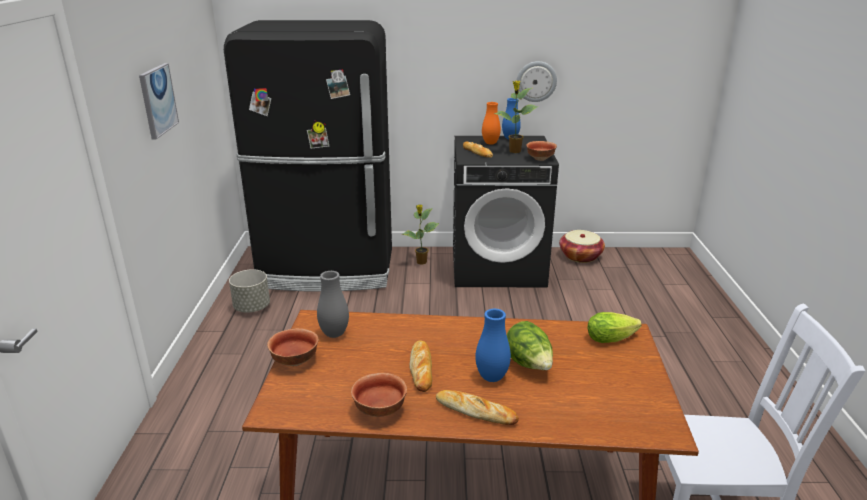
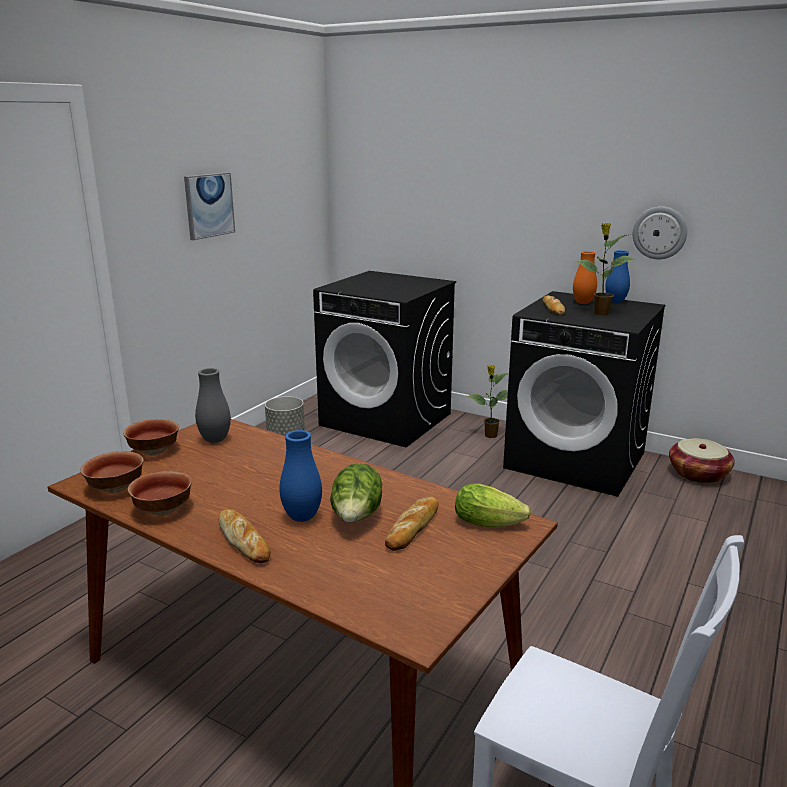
camera: 30 degrees right, 5 degrees down
black fridge [224,20,392,291] -> black washing machine [313,271,456,447]
bread [410,341,432,392] -> bread moved to [385,497,439,551]
bowl [526,141,557,161] -> bowl moved to [81,451,144,493]

